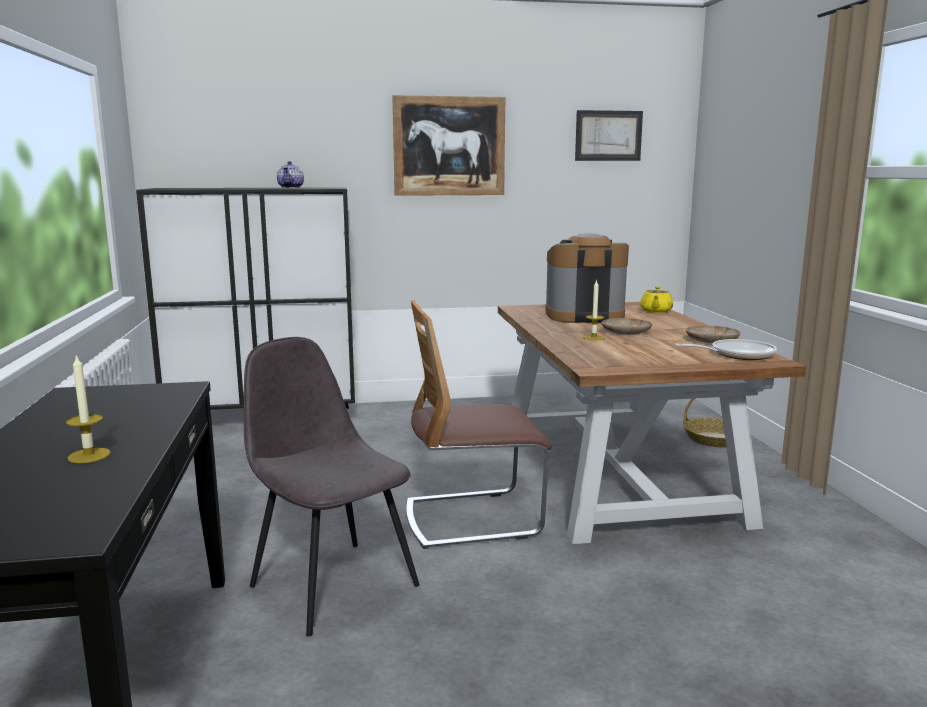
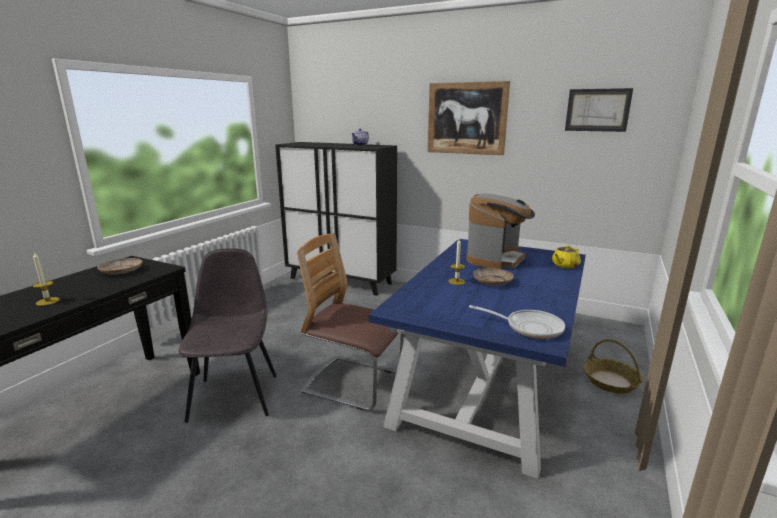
camera: 35 degrees right, 5 degrees up
brown dining table [498,302,806,544] -> blue dining table [369,239,586,479]
coffee machine [545,233,629,323] -> coffee machine turned 90 degrees clockwise [466,193,535,269]
beige plate [686,326,740,343] -> beige plate moved to [97,258,143,275]

